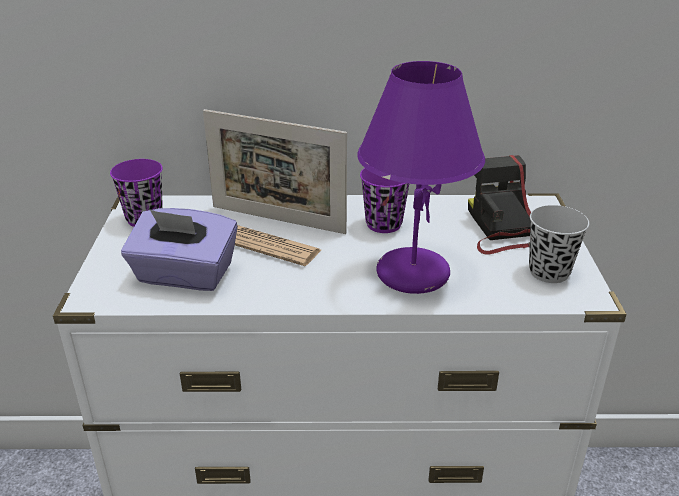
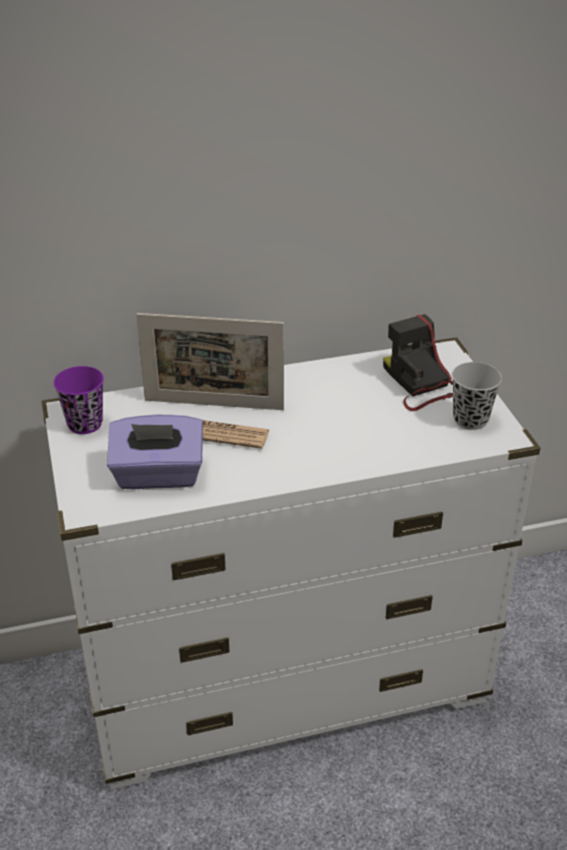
camera: 15 degrees left, 5 degrees up
purple table lamp [357,61,485,294] -> none
purple cup [360,168,409,233] -> none

